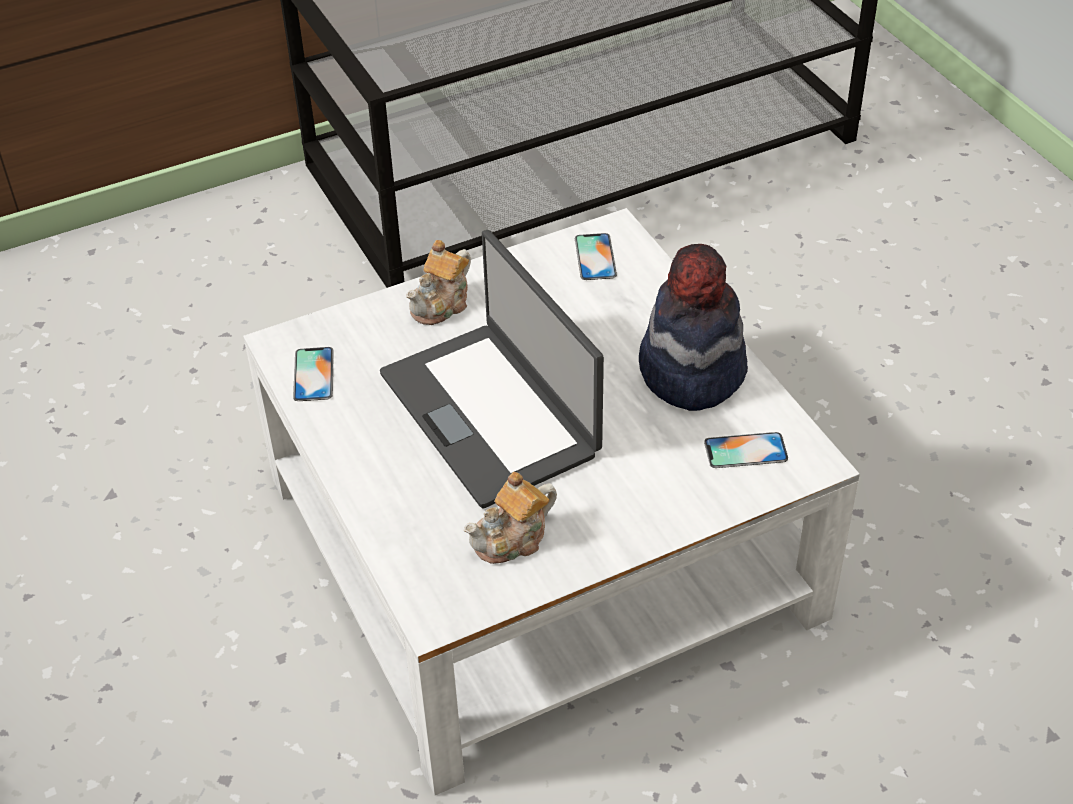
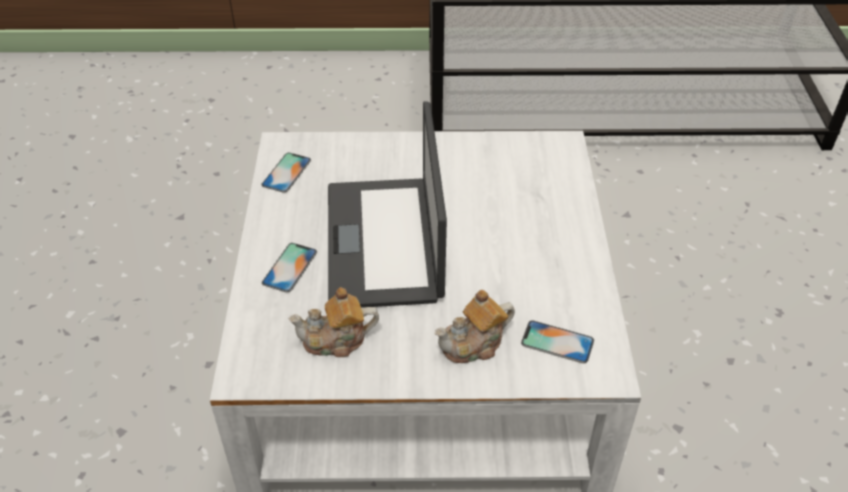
camera: 25 degrees right, 0 degrees up
teapot [406,240,471,325] -> teapot moved to [435,290,515,363]
phone [575,233,617,280] -> phone moved to [262,243,317,293]
hat [639,244,748,411] -> none

